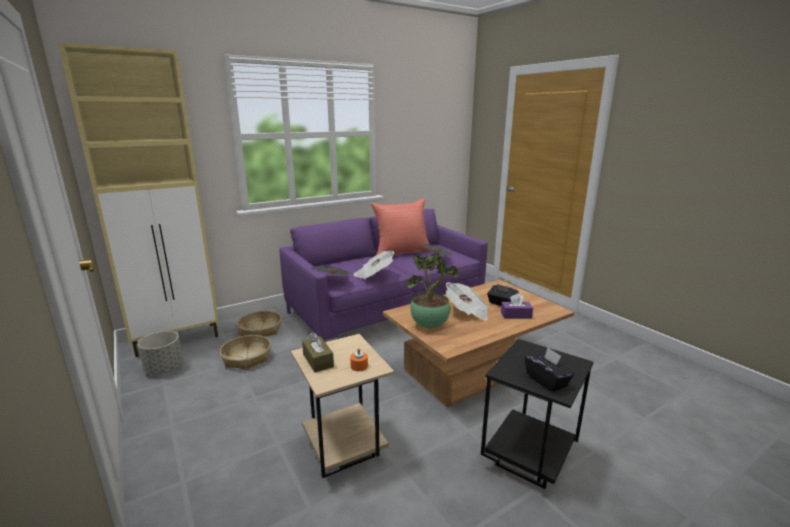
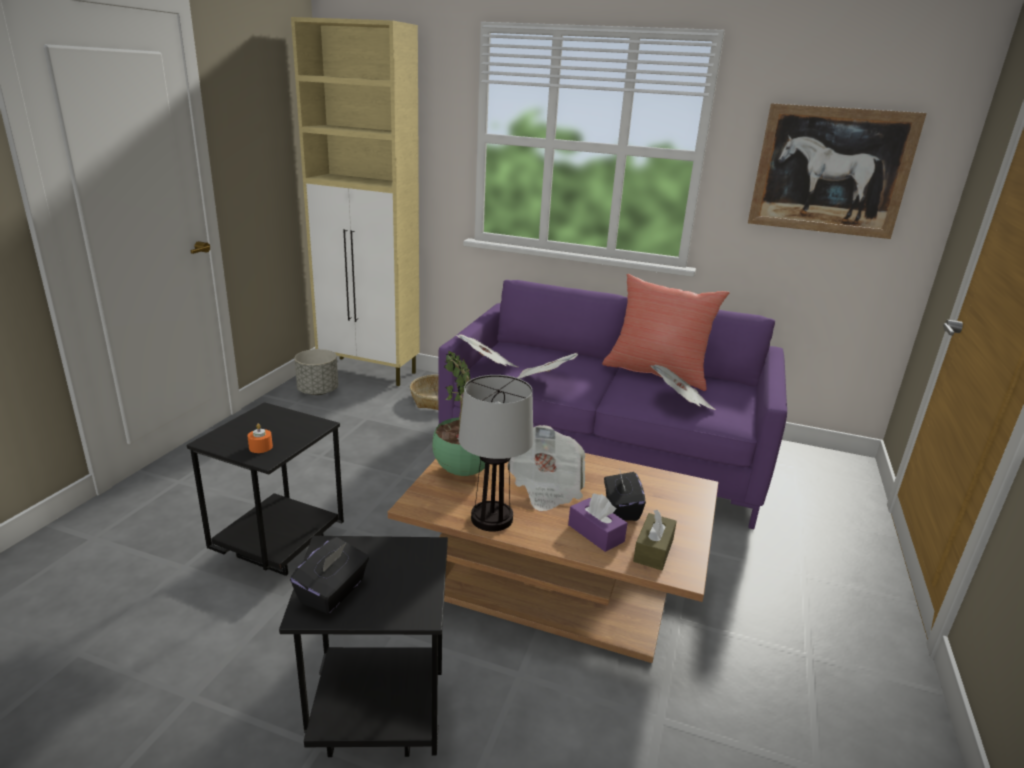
camera: 50 degrees right, 5 degrees up
basket [220,335,271,370] -> none
beige side table [291,334,394,478] -> black side table [187,402,344,576]
brown tissue box [302,332,334,372] -> brown tissue box moved to [633,510,677,570]
none -> table lamp [458,375,533,532]
none -> picture [748,103,927,239]

